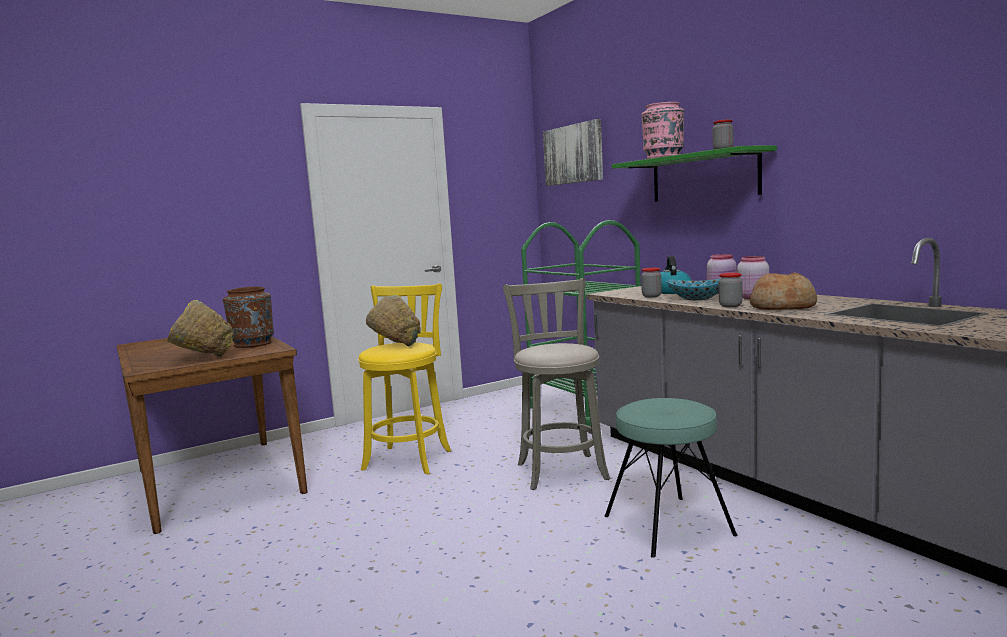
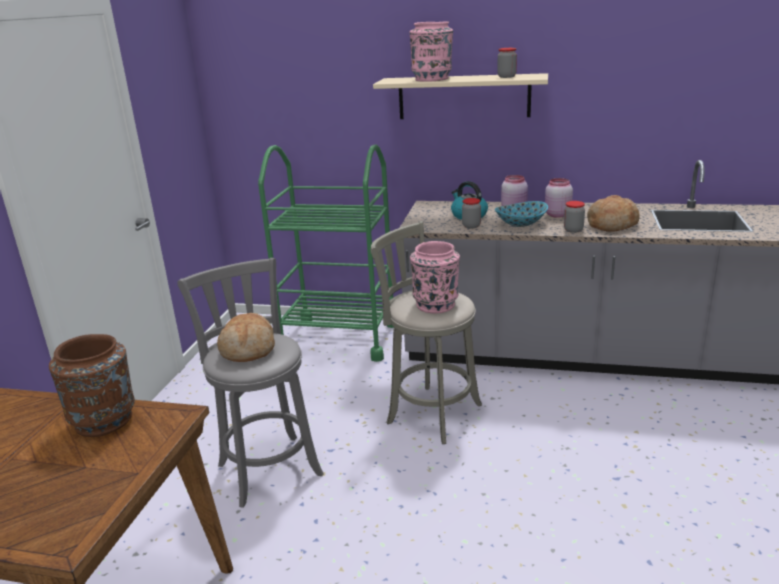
camera: 45 degrees left, 15 degrees up
yellow bowl [167,300,235,357] -> none
yellow stool [358,283,451,474] -> grey stool [177,258,324,508]
green bowl [366,295,421,346] -> bread [217,313,275,362]
picture [543,119,603,186] -> none
turquoise stool [605,398,737,558] -> none
green shelf [612,146,777,202] -> beige shelf [373,73,548,119]
none -> pink vase [410,241,460,313]

